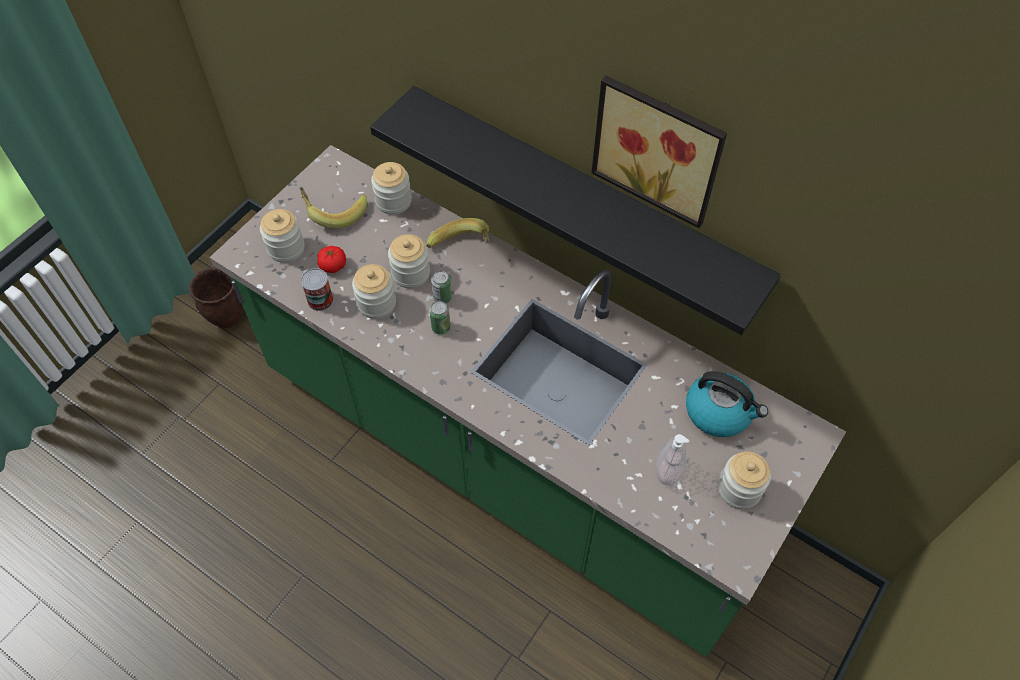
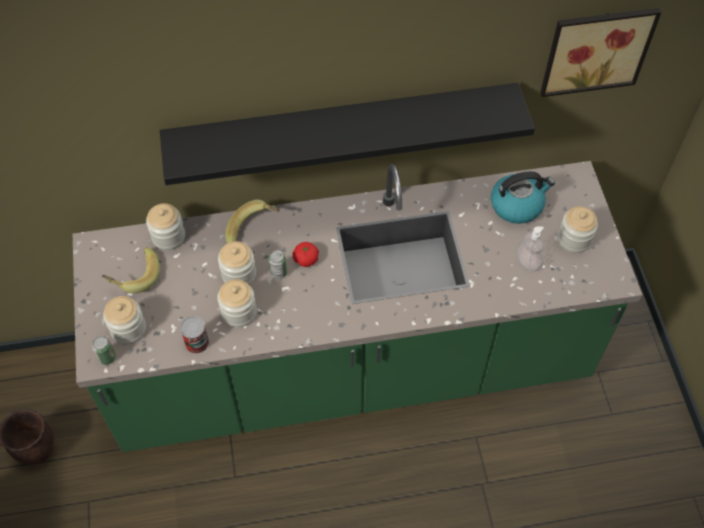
camera: 45 degrees left, 0 degrees up
tomato [317,246,346,273] -> tomato moved to [293,242,319,267]
can [429,301,451,335] -> can moved to [92,336,116,365]
picture [592,76,727,228] -> picture moved to [540,8,661,97]

